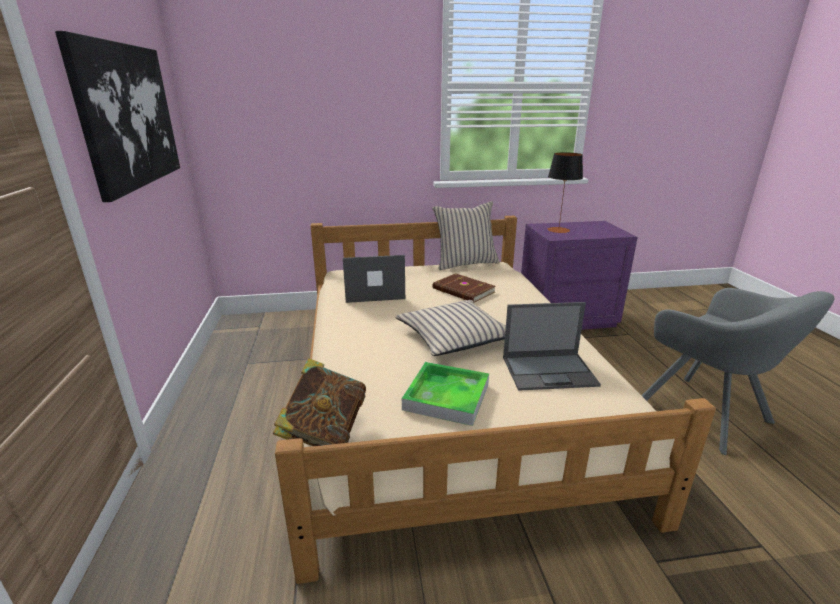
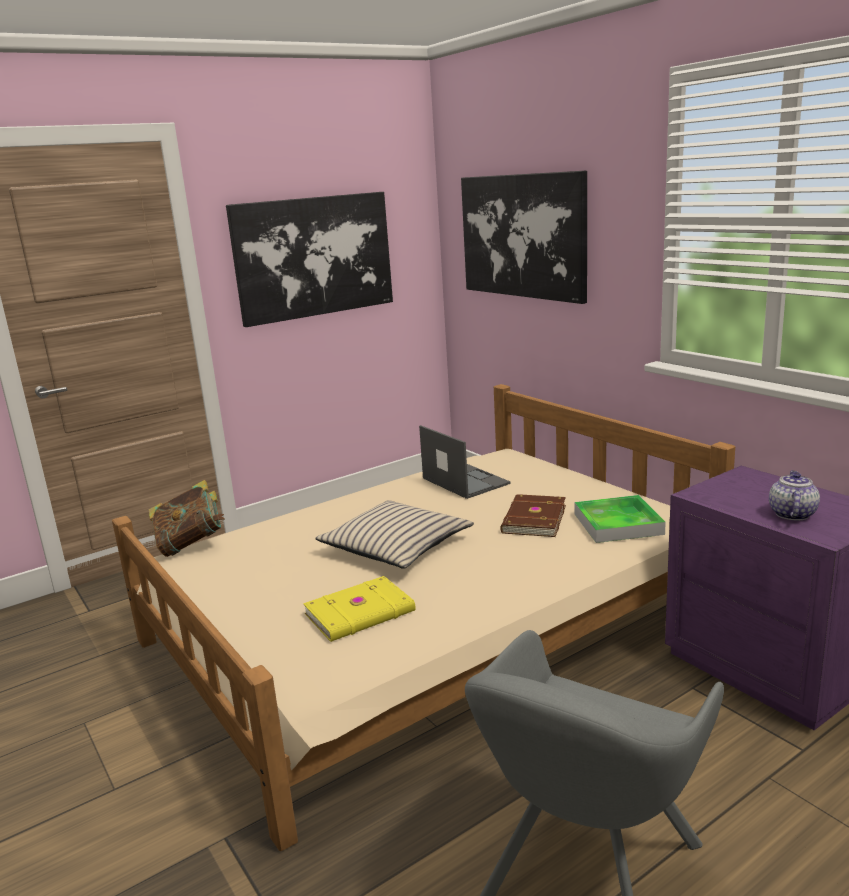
camera: 65 degrees right, 5 degrees down
tray [402,362,489,426] -> tray moved to [574,495,666,543]
beige pillow [432,201,499,270] -> none
laptop [503,302,601,391] -> yellow book [303,576,415,642]
table lamp [547,152,583,233] -> none
none -> picture [461,171,587,304]
none -> teapot [769,470,820,521]

